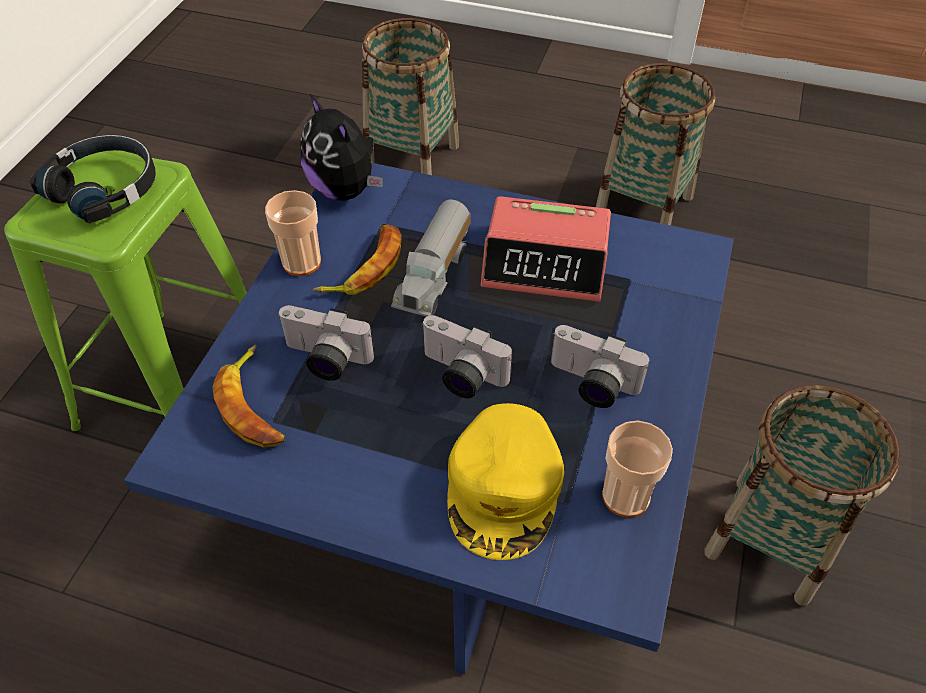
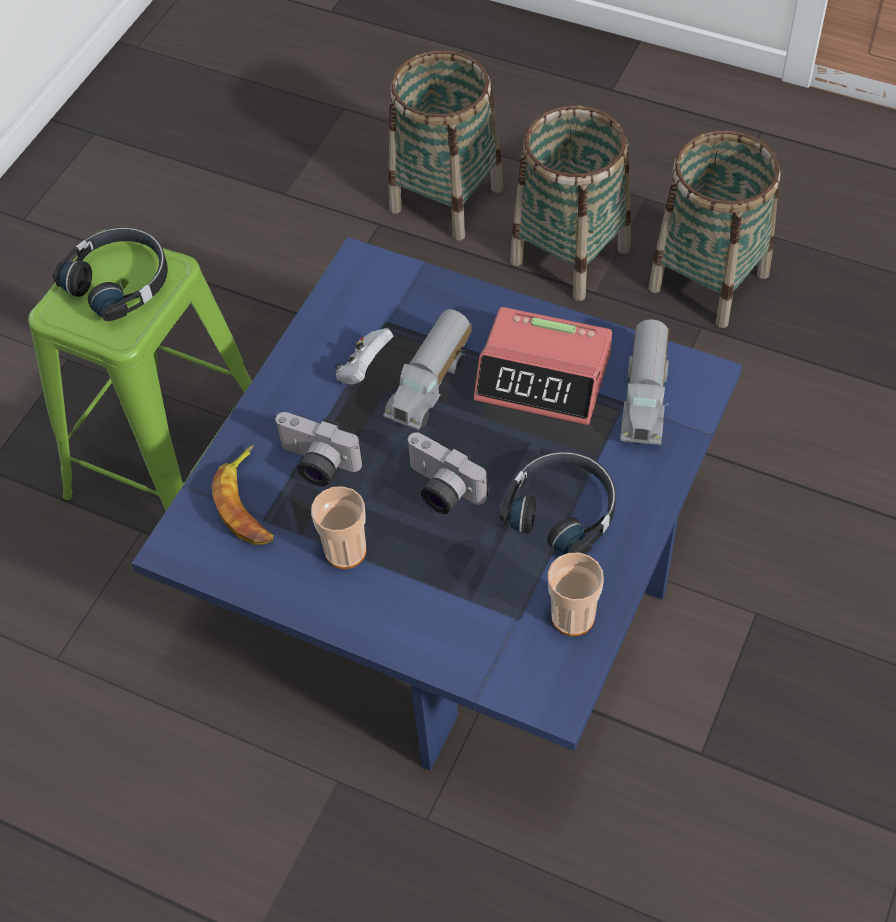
camera: 10 degrees right, 5 degrees up
cup [265,190,321,276] -> cup moved to [311,486,366,569]
plush toy [300,94,383,200] -> none
banana [313,224,402,295] -> white game controller [334,328,393,385]
yellow cap [447,403,564,560] -> none
camera [551,325,649,408] -> black headphones [500,452,616,555]
basket [704,385,900,606] -> basket moved to [510,105,631,301]
none -> toy truck [620,319,669,445]

